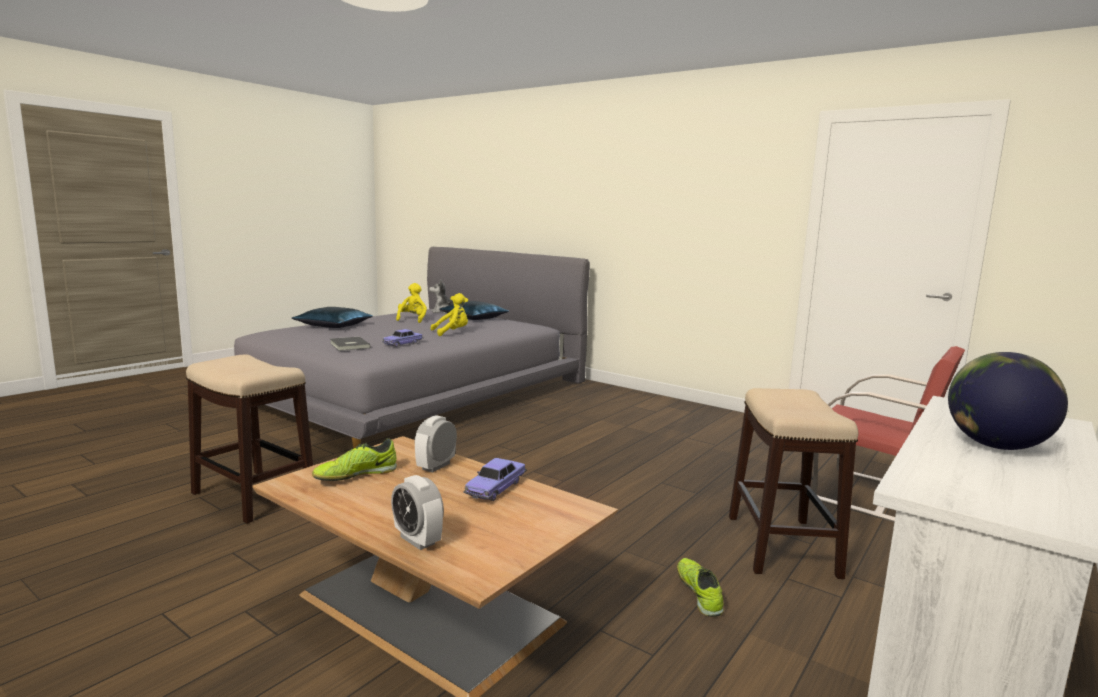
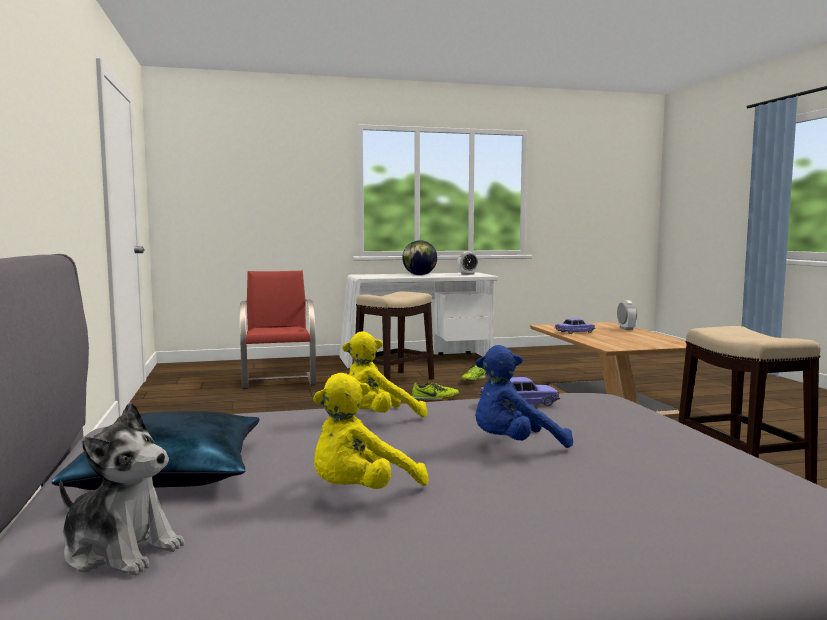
camera: 140 degrees left, 5 degrees down
blue pillow [292,307,373,328] -> none
shoe [312,438,397,481] -> shoe moved to [412,381,459,400]
grey book [330,337,371,351] -> none
alarm clock [415,415,457,472] -> alarm clock moved to [457,251,479,275]
yellow plush toy [431,293,468,336] -> yellow plush toy turned 45 degrees counterclockwise [342,331,427,417]
none -> blue plush toy [475,345,573,448]

